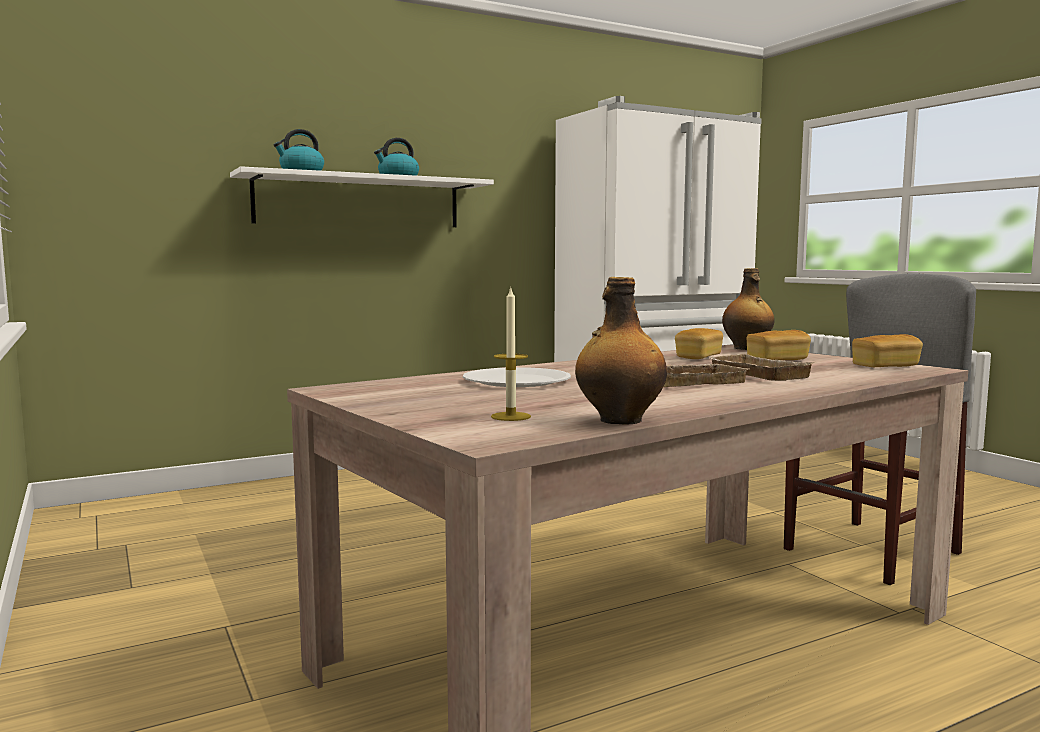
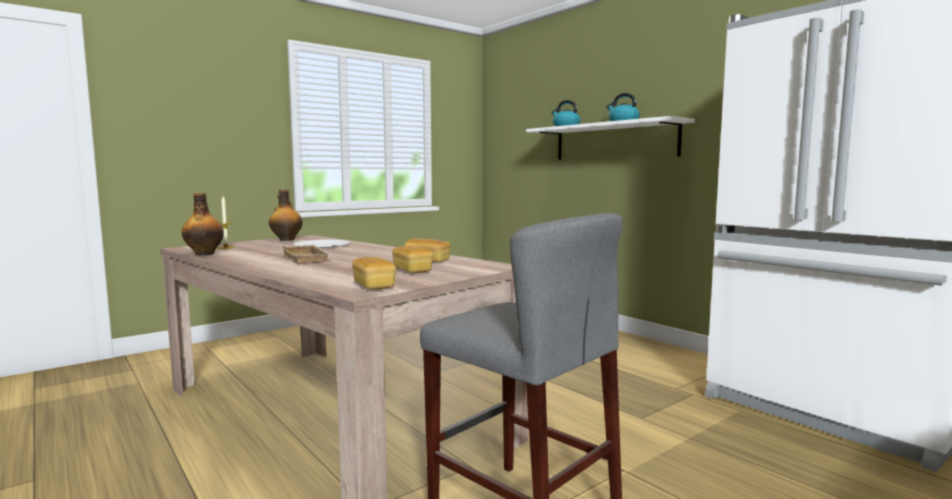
camera: 80 degrees right, 0 degrees up
beige tray [706,353,815,381] -> none
bottle [722,268,774,350] -> bottle moved to [269,189,302,241]

